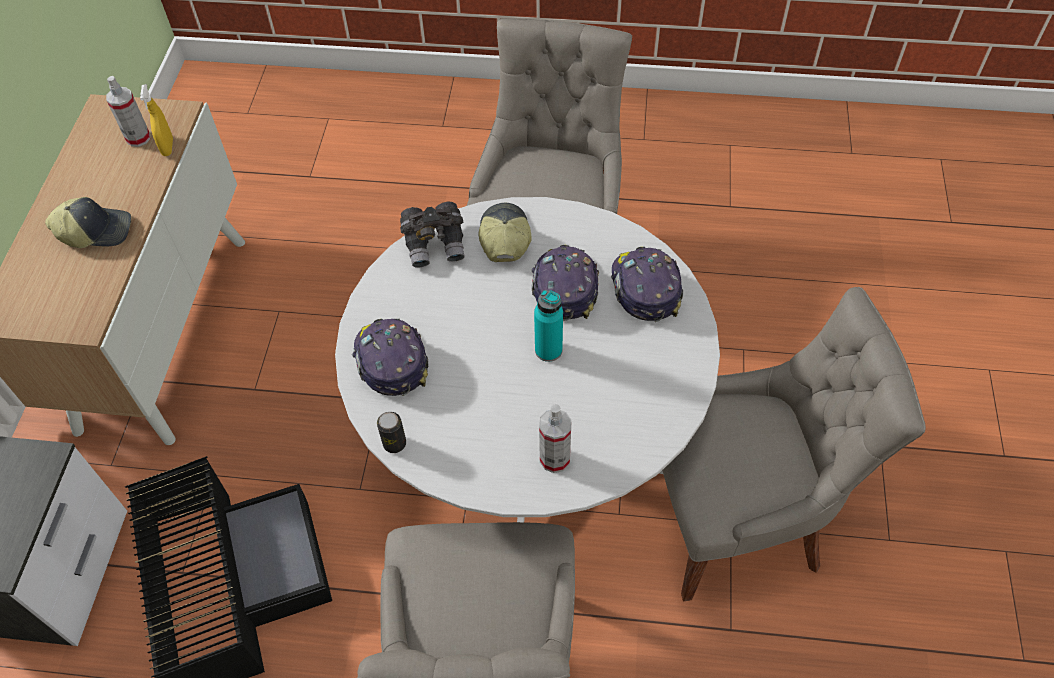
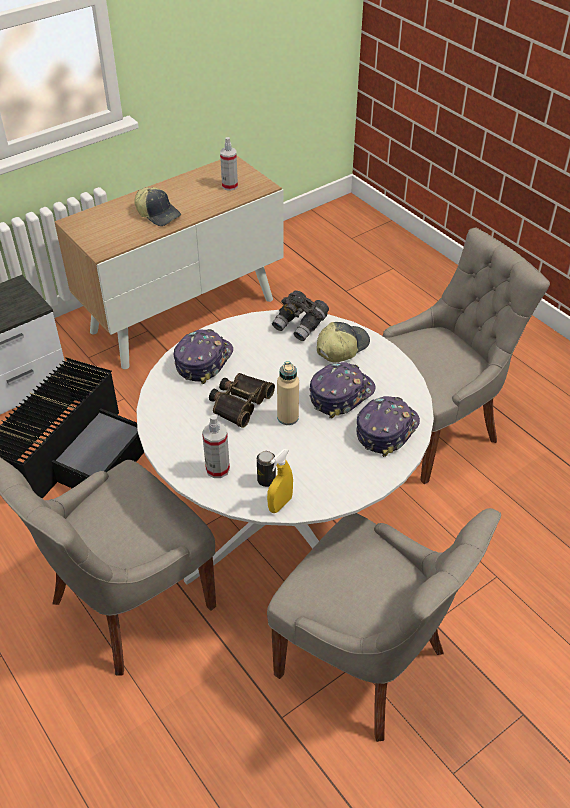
camera: 45 degrees right, 10 degrees down
yellow spray bottle [140,84,173,156] -> yellow spray bottle moved to [267,449,293,513]
can [377,412,406,453] -> can moved to [257,451,276,487]
turquoise bottle [534,290,563,362] -> beige bottle [277,361,299,425]
none -> binoculars [209,373,275,428]

